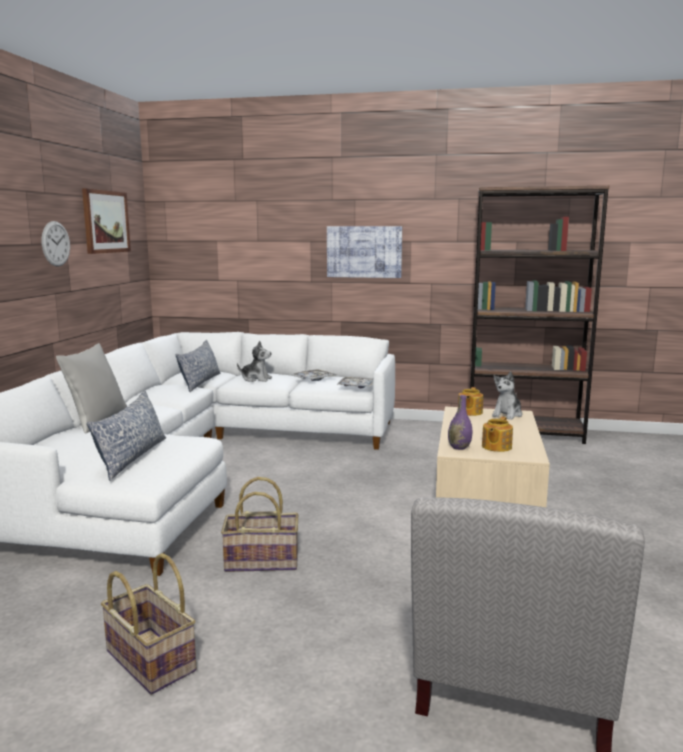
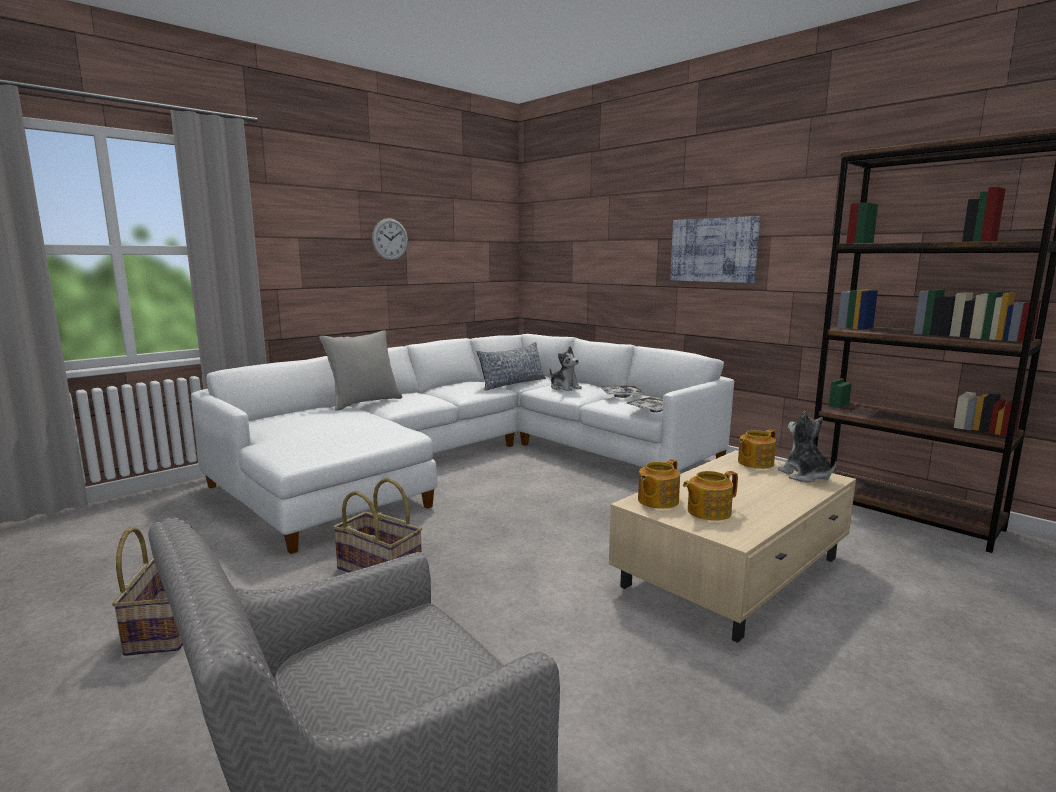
camera: 35 degrees right, 0 degrees up
picture [82,188,131,254] -> none
pillow [87,390,166,481] -> none
purple vase [448,395,472,450] -> teapot [638,459,680,509]
plush toy [492,371,522,420] -> plush toy turned 90 degrees clockwise [778,411,837,483]

